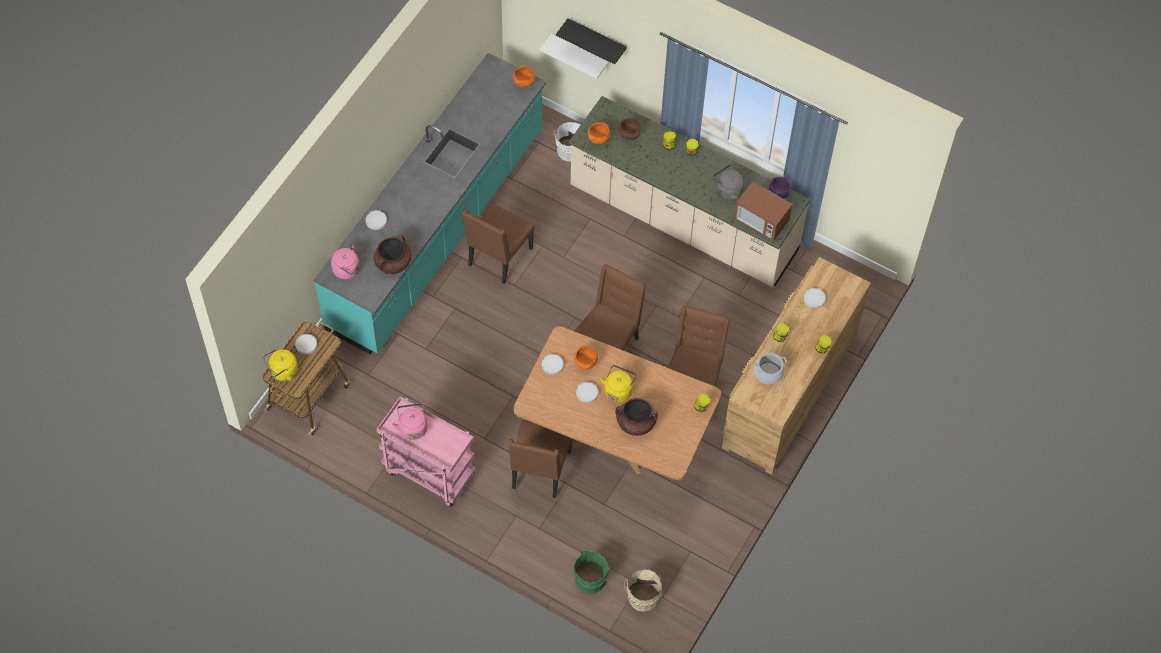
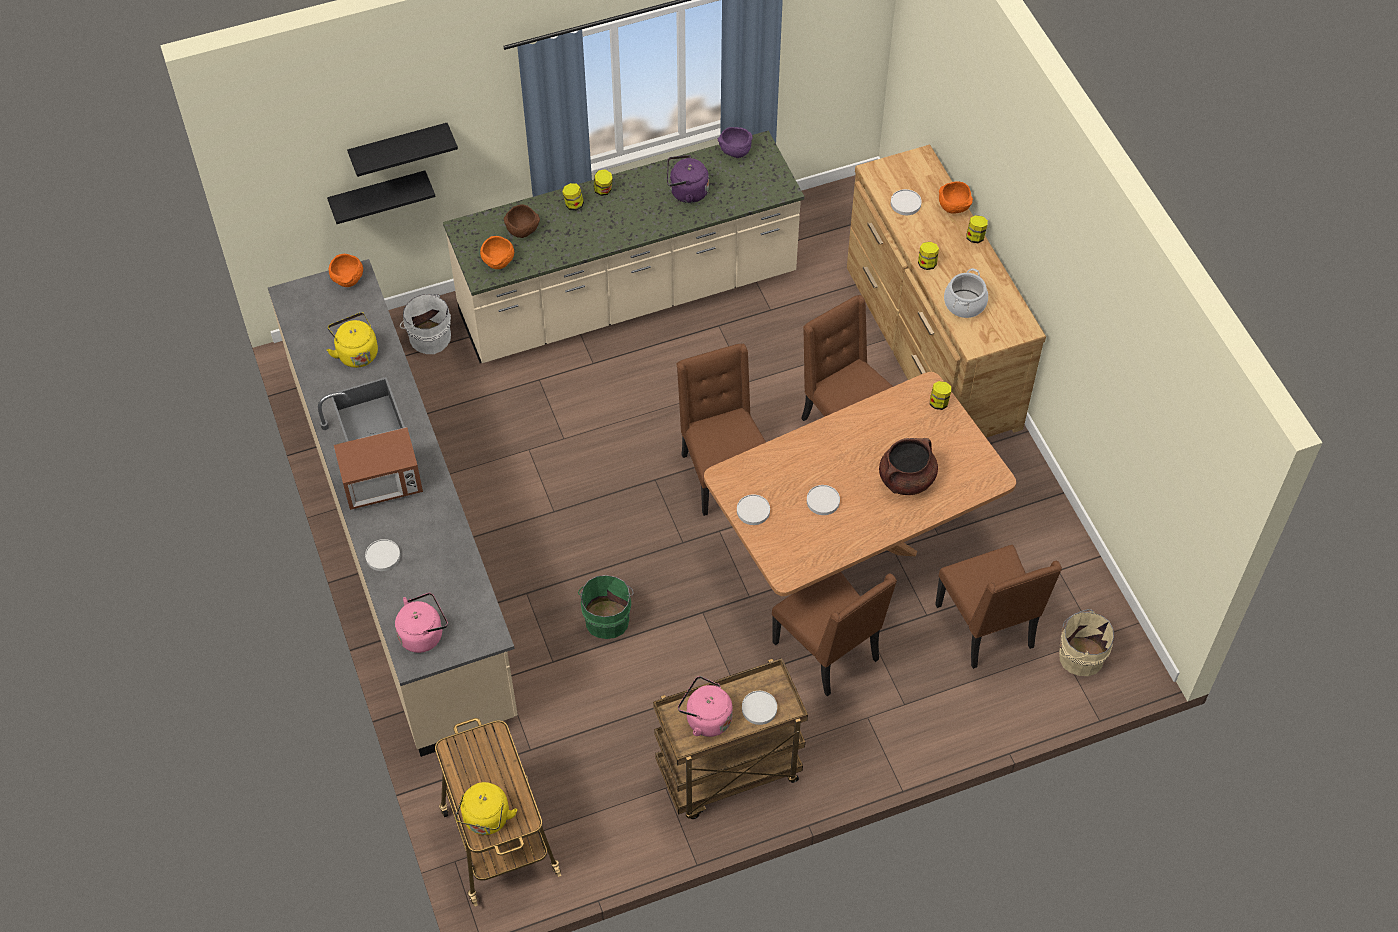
camera: 50 degrees left, 5 degrees down
white plate [295,334,317,354] -> white plate moved to [742,691,777,725]
turquoise counter [314,53,546,354] -> beige counter [268,259,518,757]
brown cooking pot [374,235,412,274] -> none
pink cart [377,396,476,507] -> brown cart [653,658,808,819]
brown chair [462,203,534,284] -> brown chair moved to [935,545,1062,669]
white shelf [539,34,609,79] -> black shelf [327,171,435,224]
green bucket [573,551,612,594] -> green bucket moved to [578,575,634,639]
orange bowl [574,346,598,370] -> orange bowl moved to [939,181,973,214]
yellow kettle [600,365,637,403] -> yellow kettle moved to [327,312,378,368]
grey kettle [712,164,744,201] -> purple kettle [667,155,709,203]
microwave [734,182,792,241] -> microwave moved to [334,427,423,510]

